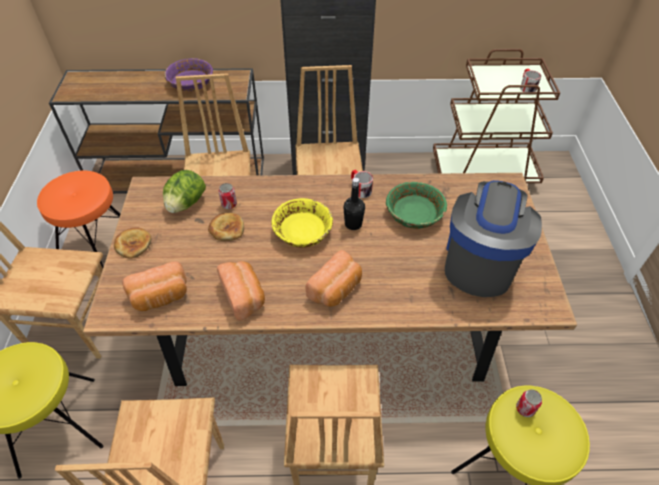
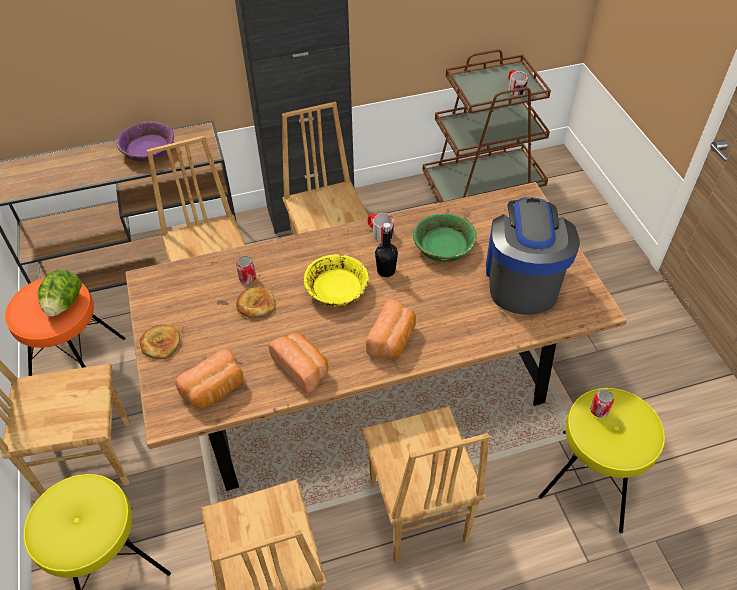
camera: 15 degrees left, 0 degrees up
lettuce [163,170,206,213] -> lettuce moved to [38,270,82,317]

